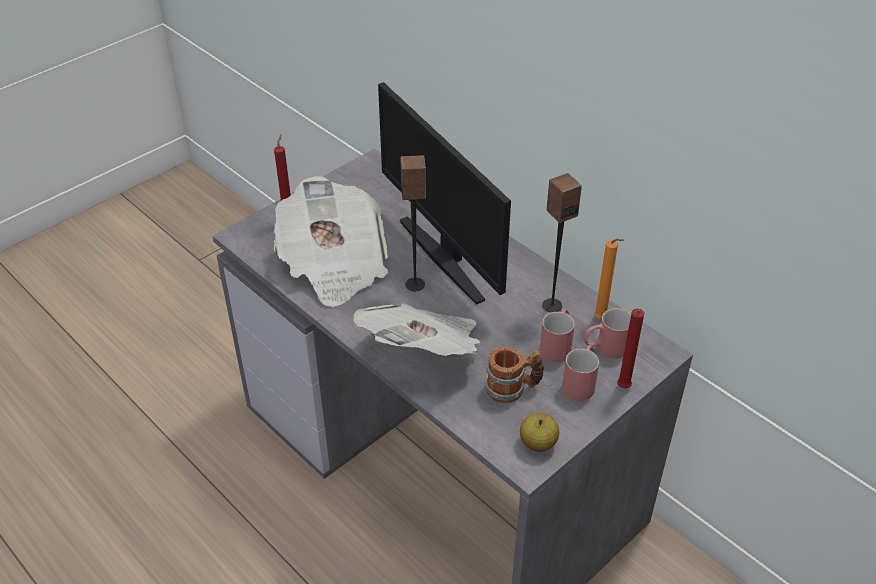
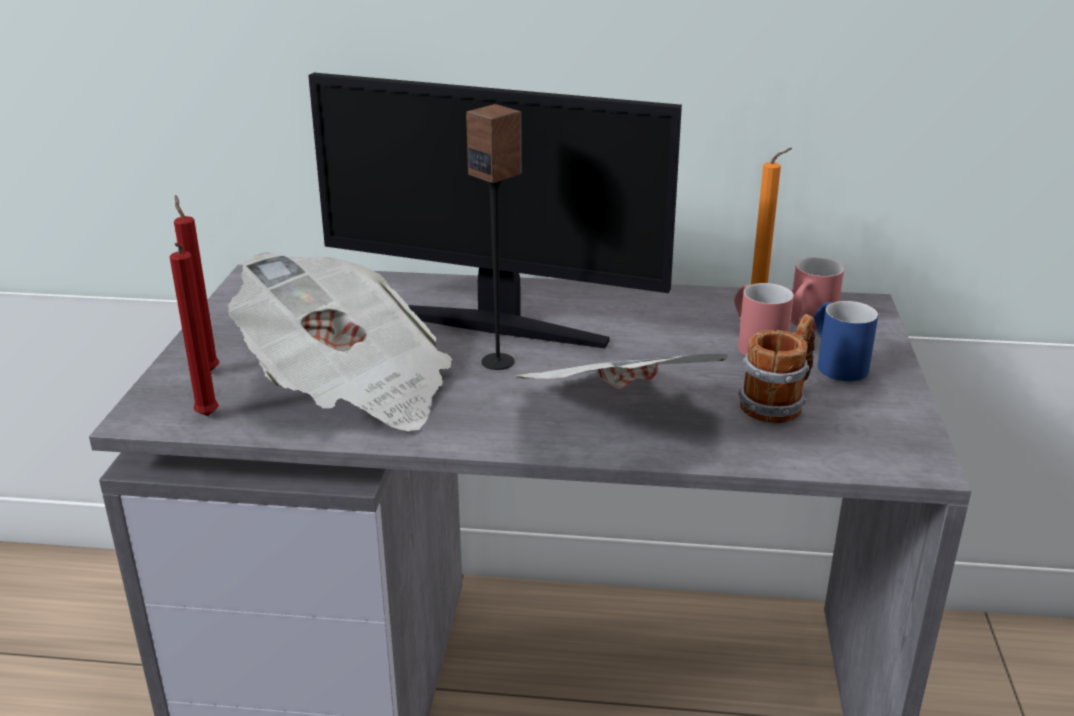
camera: 40 degrees left, 15 degrees down
apple [520,413,559,452] -> none
speaker [542,173,582,312] -> none
red mug [562,345,599,401] -> blue mug [815,301,878,381]
red candle [617,309,644,389] -> red candle moved to [169,243,219,416]

